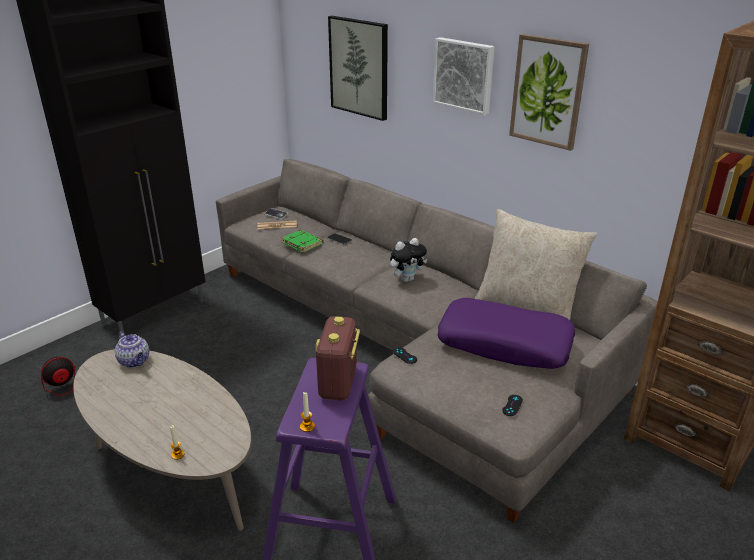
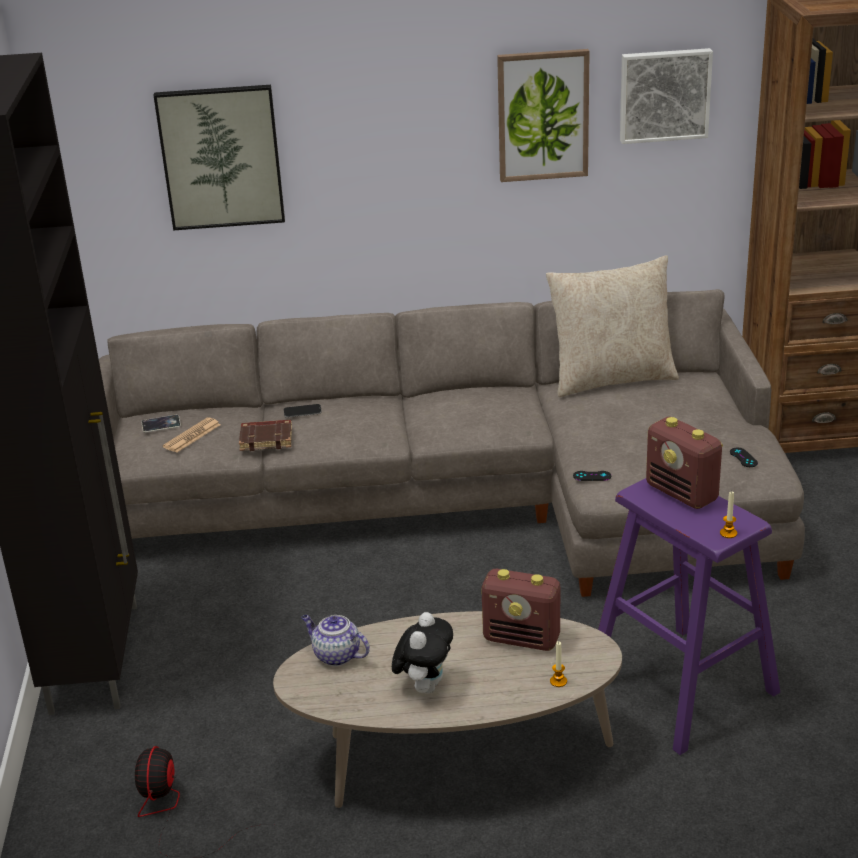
camera: 45 degrees left, 0 degrees up
teapot [115,332,149,368] -> teapot turned 150 degrees counterclockwise [301,615,370,666]
green book [282,230,323,253] -> brown book [239,420,292,451]
plush toy [390,238,427,282] -> plush toy moved to [392,612,453,694]
picture [433,37,495,115] -> picture moved to [620,48,713,144]
purple pillow [438,298,575,369] -> none
none -> radio [481,569,560,651]

